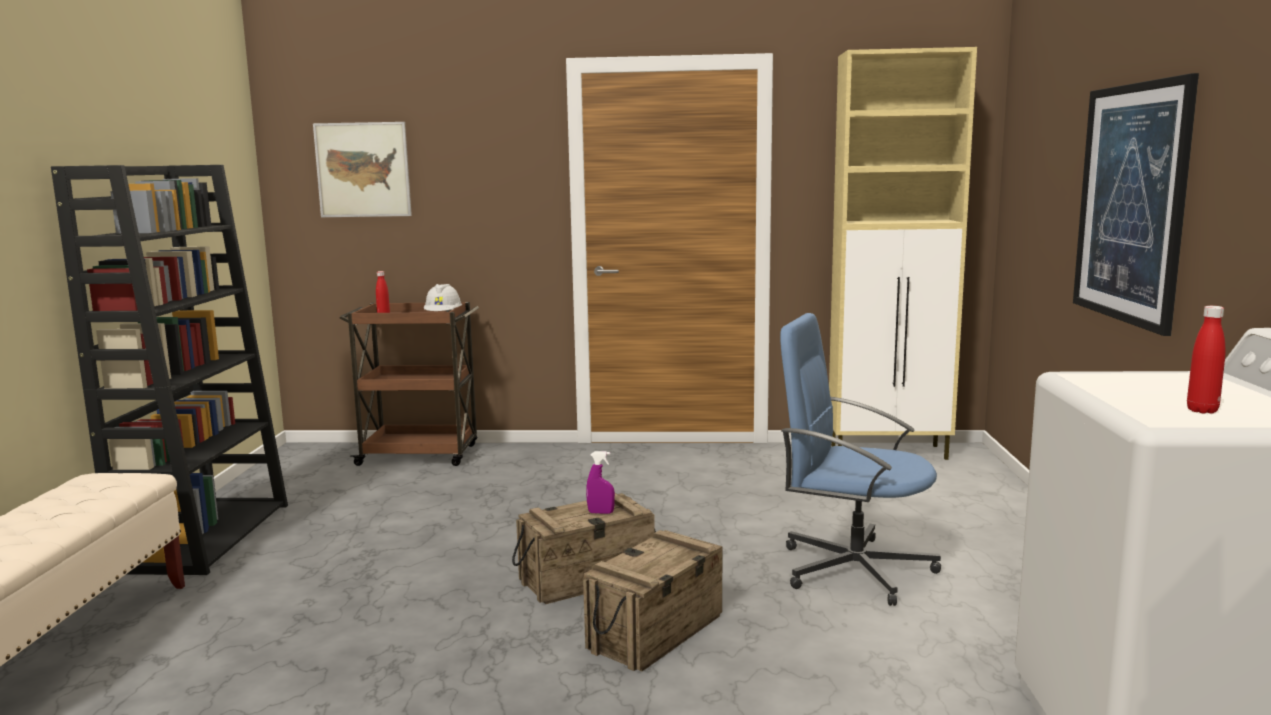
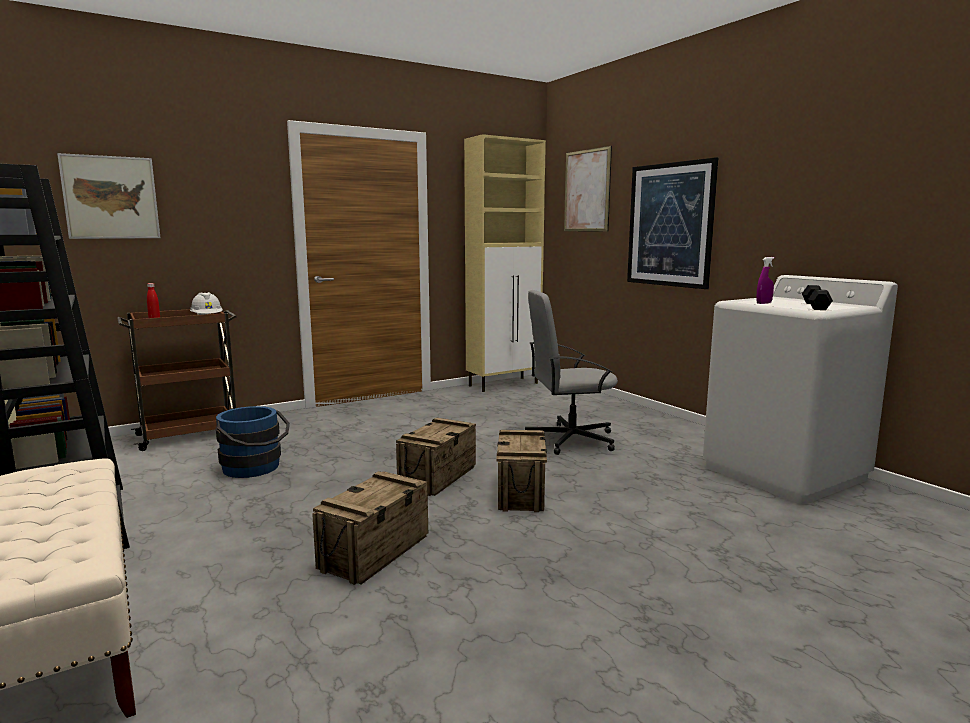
camera: 35 degrees left, 0 degrees up
purple spray bottle [586,451,615,514] -> purple spray bottle moved to [756,257,774,304]
blue office chair [780,313,941,606] -> grey office chair [525,290,618,455]
red bottle [1187,306,1226,414] -> black dumbbell [802,285,833,310]
none -> blue bucket [216,406,290,478]
none -> crate [312,471,428,585]
none -> picture [564,146,612,231]

